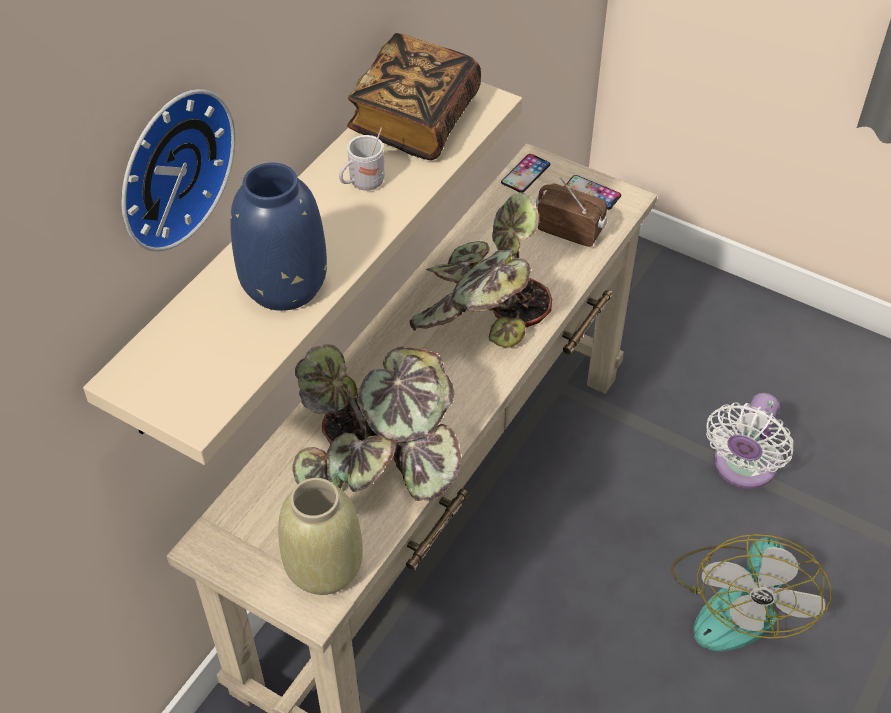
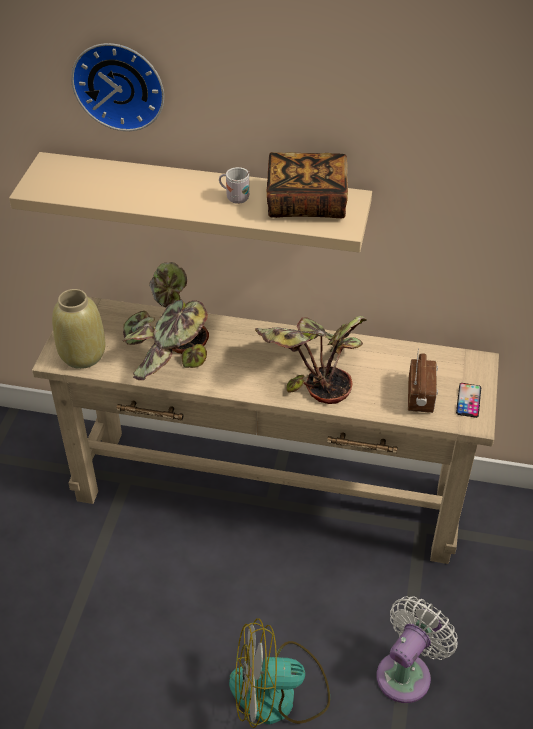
camera: 70 degrees right, 5 degrees down
blue vase [230,162,327,311] -> none
phone [501,154,550,193] -> none
white fan [706,393,794,488] -> white fan turned 120 degrees clockwise [377,596,458,703]

